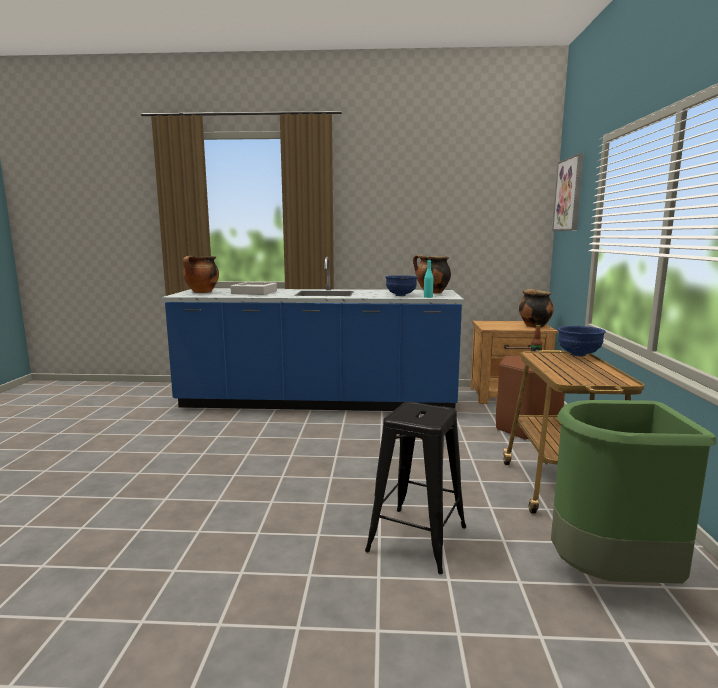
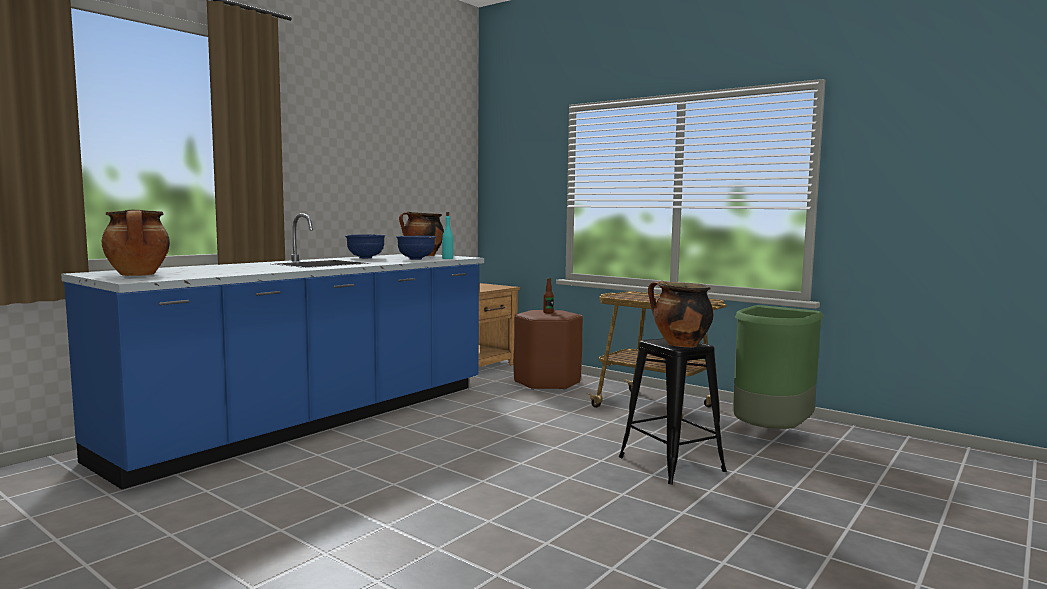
camera: 55 degrees left, 5 degrees down
grey tray [230,282,277,295] -> none
cooking pot [519,289,554,328] -> cooking pot moved to [648,281,714,347]
picture [552,153,584,231] -> none
blue bowl [557,326,606,356] -> blue bowl moved to [345,234,385,259]

